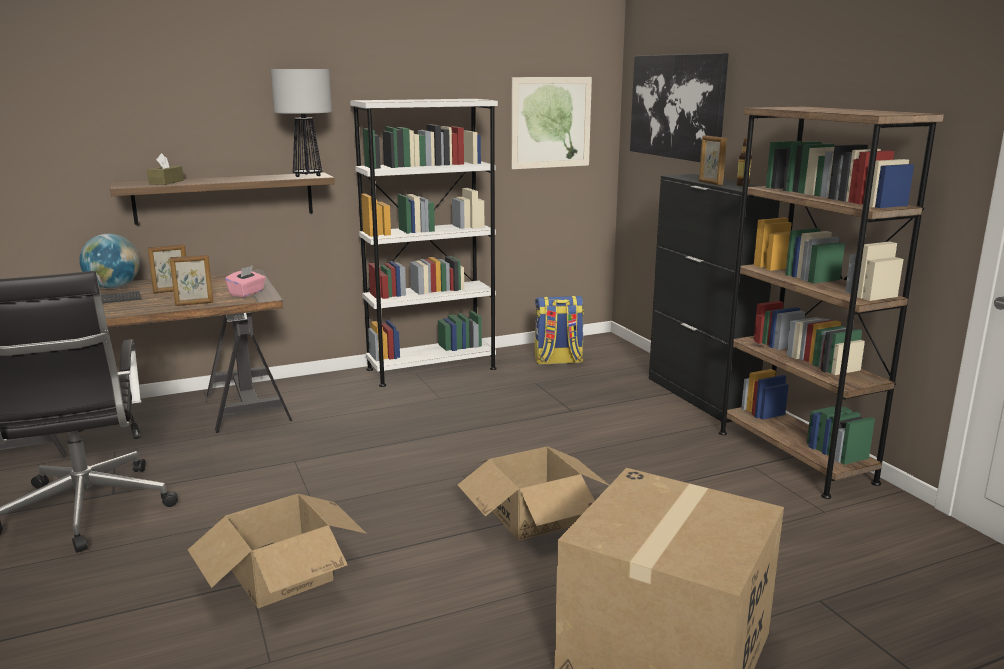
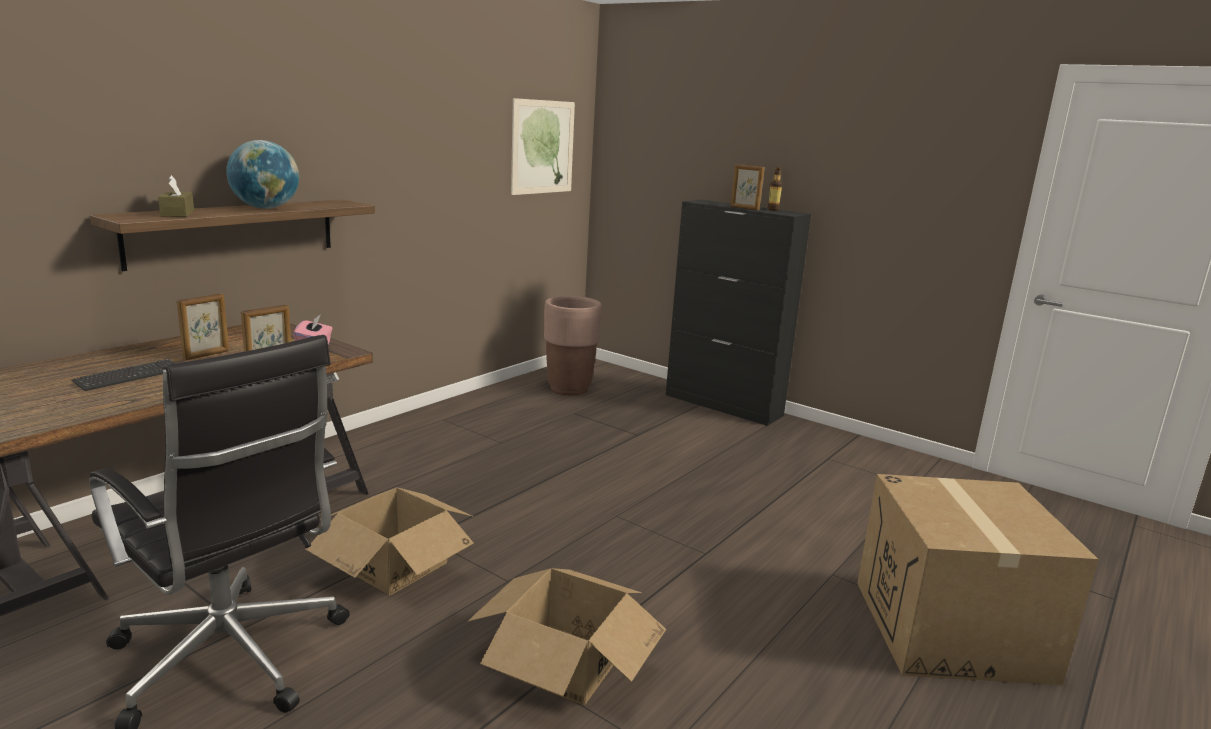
camera: 30 degrees left, 0 degrees up
globe [79,234,140,288] -> globe moved to [226,140,299,209]
table lamp [271,69,332,177] -> none
white bookcase [350,99,498,387] -> none
cardboard box [458,447,609,541] -> cardboard box moved to [305,488,474,595]
backpack [535,296,584,365] -> brown planter [544,296,602,395]
picture [630,53,728,162] -> none
brown bookcase [719,107,944,499] -> none

